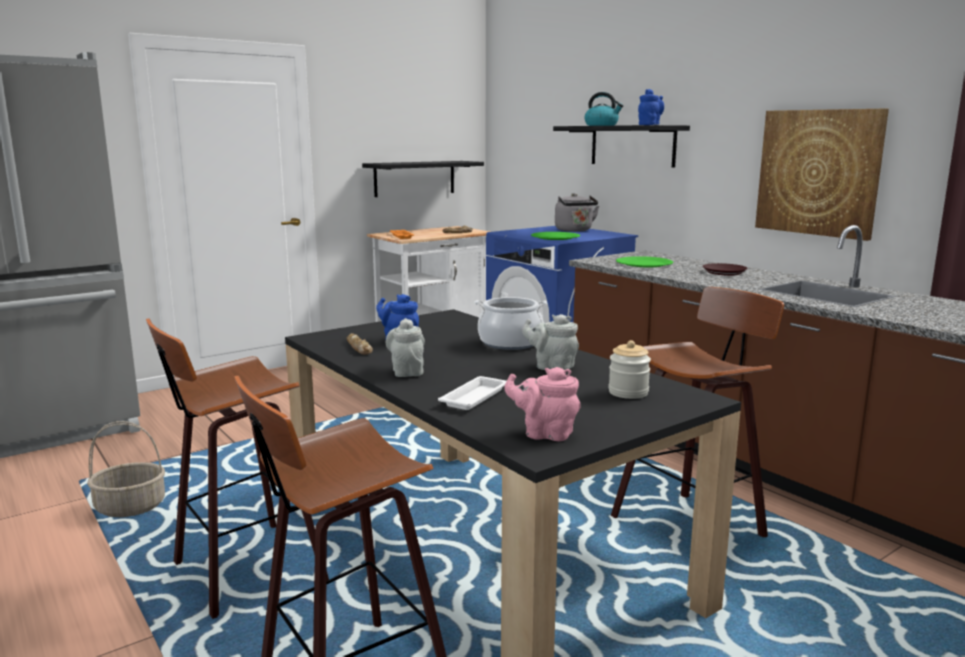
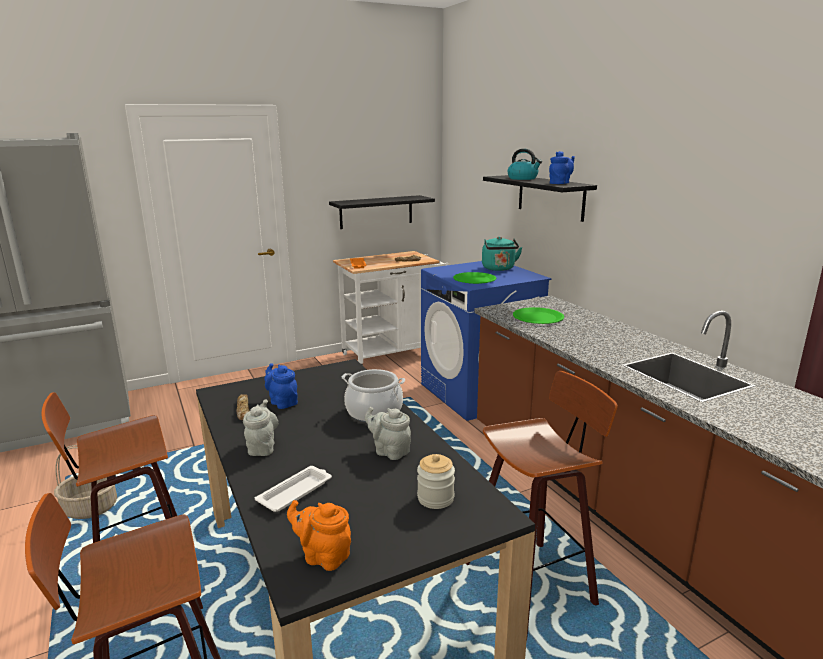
camera: 10 degrees right, 5 degrees up
pink teapot [504,367,581,441] -> orange teapot [287,500,351,571]
grey kettle [555,193,599,232] -> turquoise kettle [482,236,523,271]
brown plate [703,263,748,276] -> none
picture [755,109,889,241] -> none

